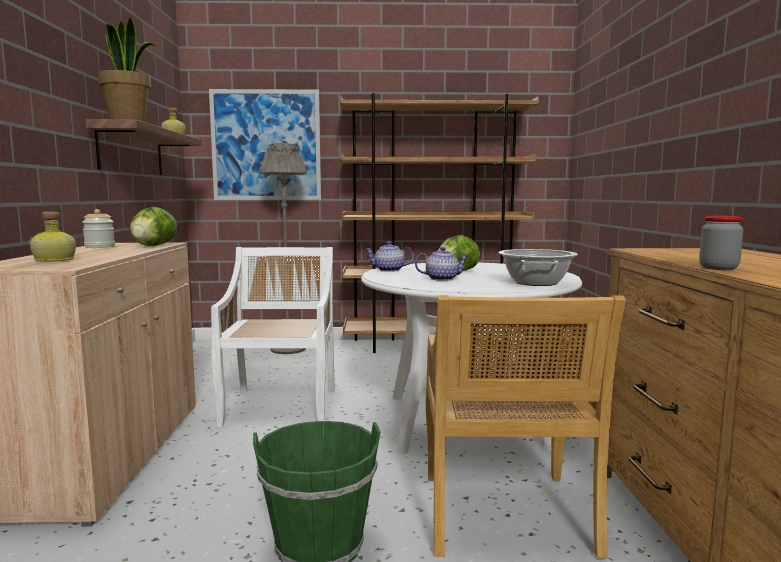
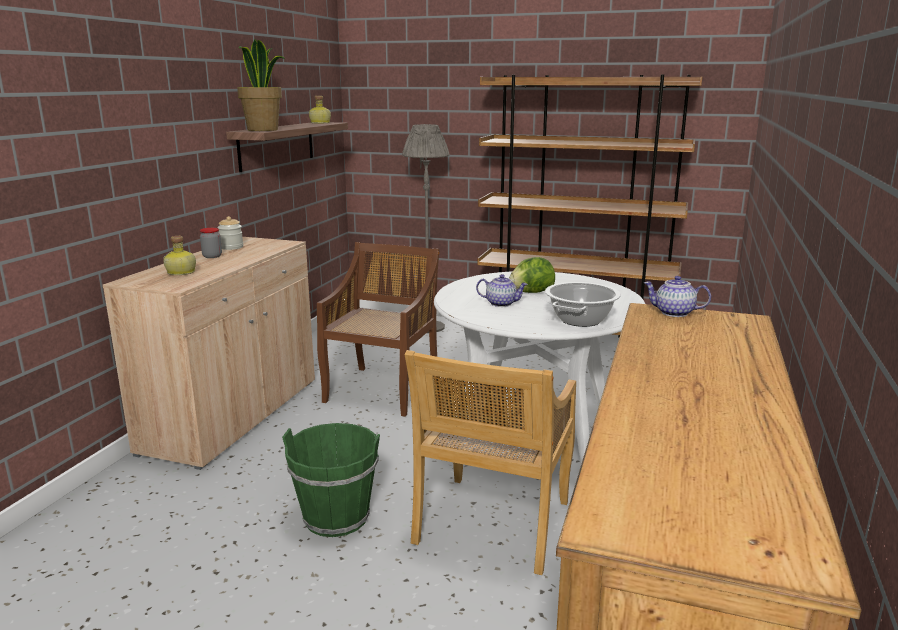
camera: 20 degrees right, 10 degrees up
lettuce [130,207,177,246] -> none
picture [209,89,321,200] -> none
white chair [211,247,335,427] -> brown chair [317,242,440,417]
teapot [365,241,414,272] -> teapot moved to [644,276,711,317]
jar [699,216,743,270] -> jar moved to [200,228,222,258]

